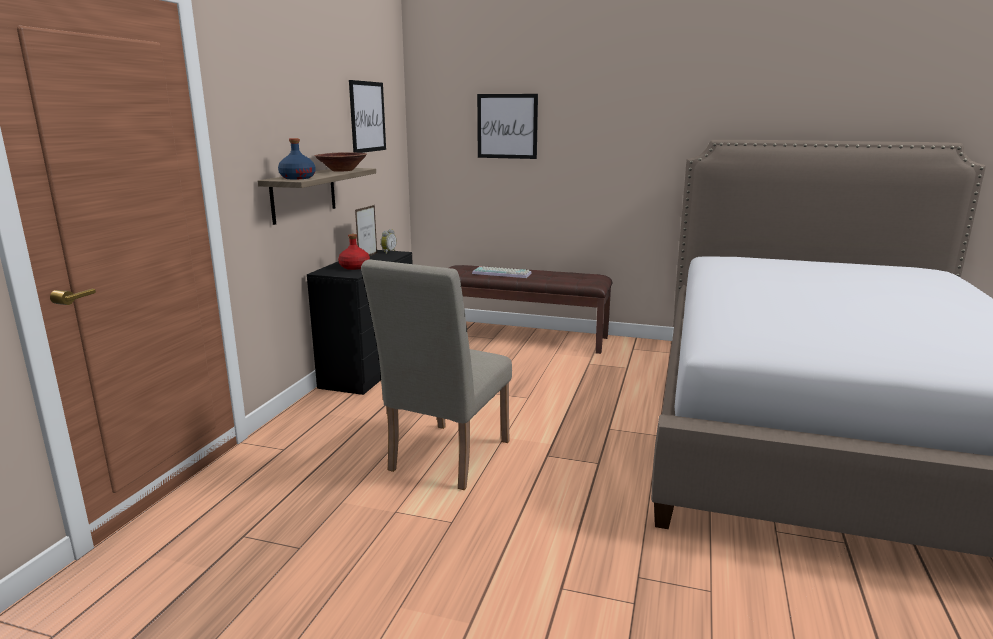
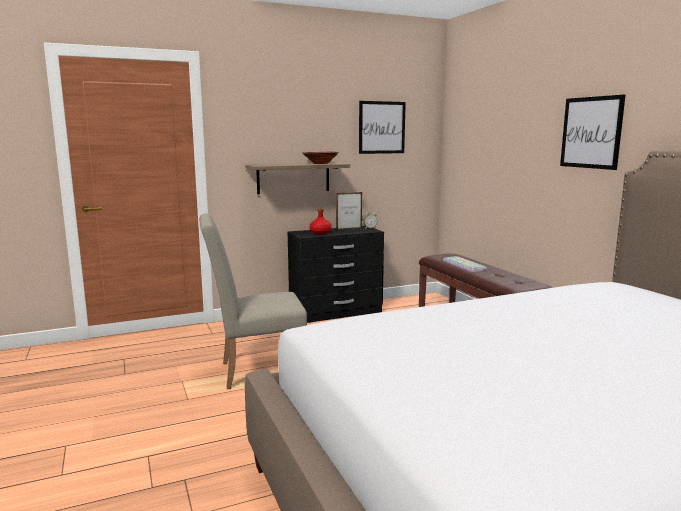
camera: 50 degrees right, 5 degrees down
blue bottle [278,138,316,179] -> none
picture [477,94,538,159] -> picture moved to [560,94,625,170]

